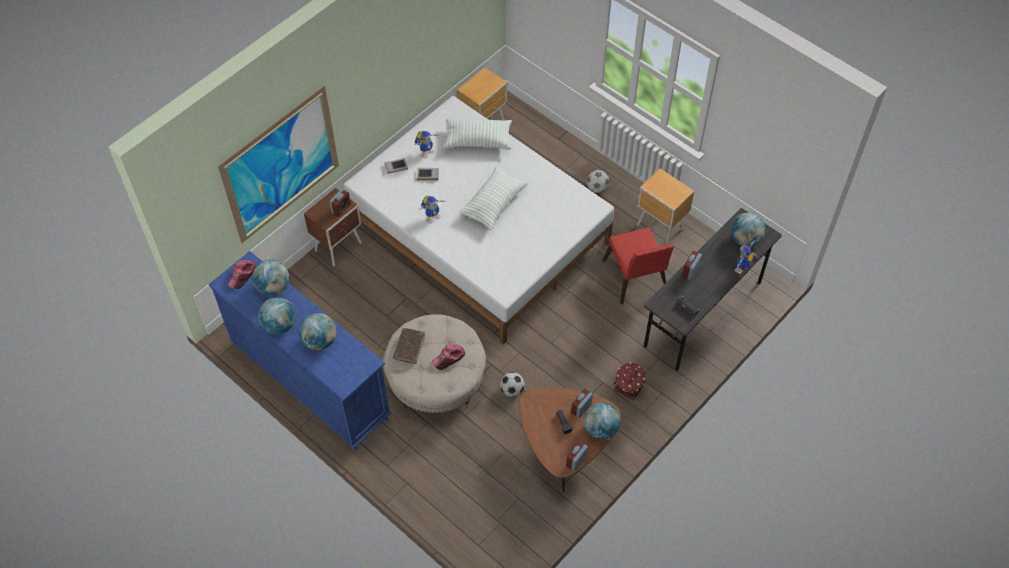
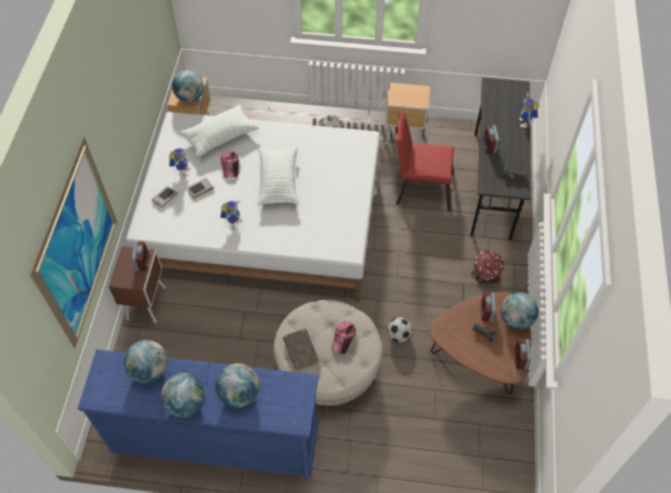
camera: 35 degrees left, 0 degrees up
cap [227,260,256,289] -> cap moved to [221,151,239,178]
red chair [602,227,674,305] -> red chair turned 150 degrees clockwise [396,112,454,211]
globe [731,213,766,247] -> globe moved to [172,70,204,102]

